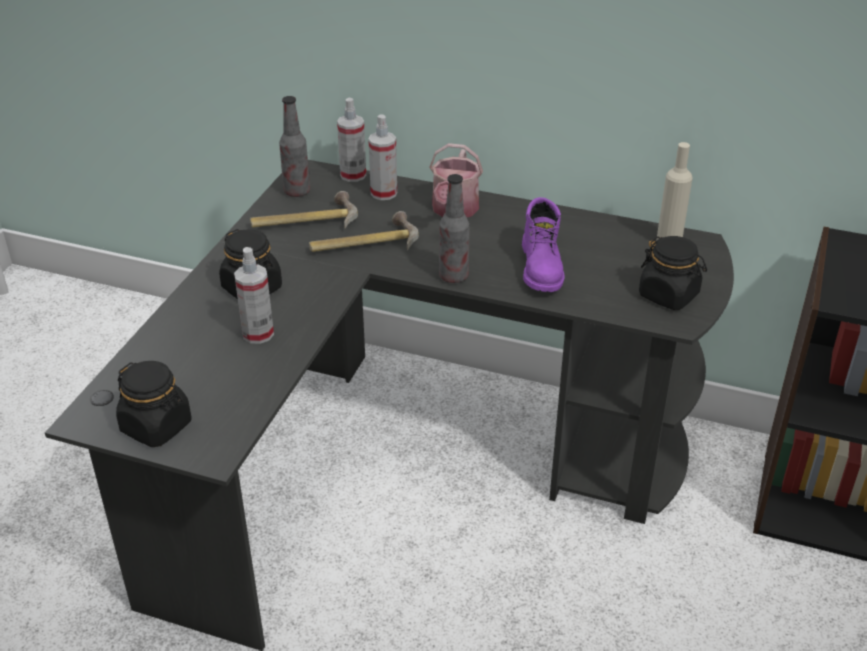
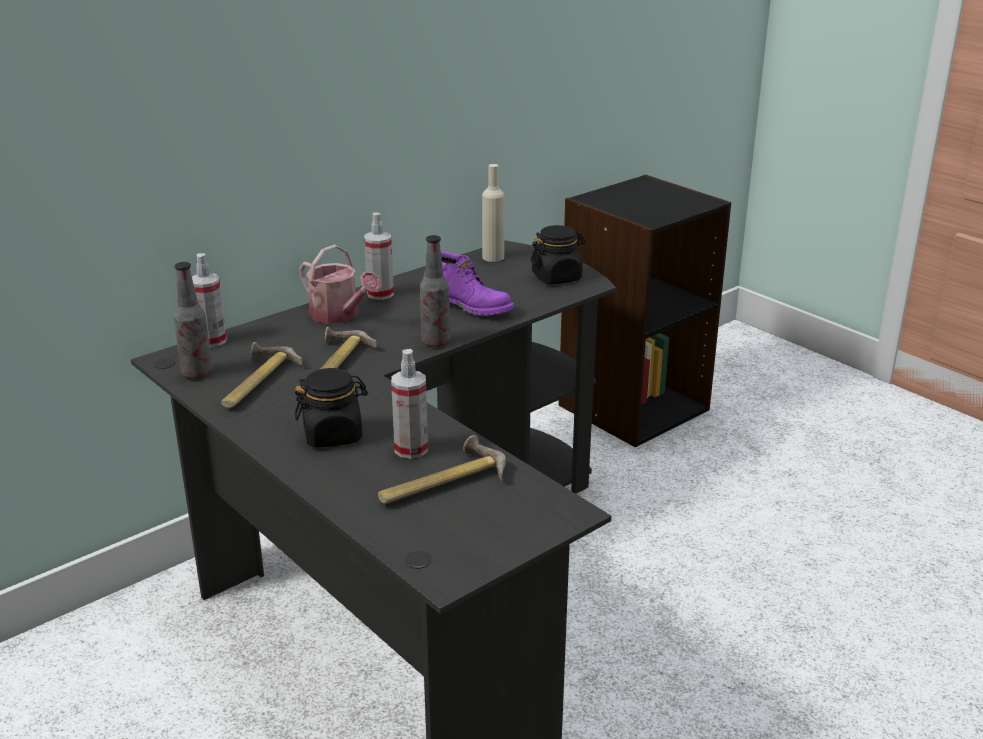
camera: 60 degrees left, 10 degrees down
black jar [116,361,191,447] -> none
spray bottle [368,114,397,200] -> spray bottle moved to [364,212,394,300]
none -> hammer [378,435,506,504]

